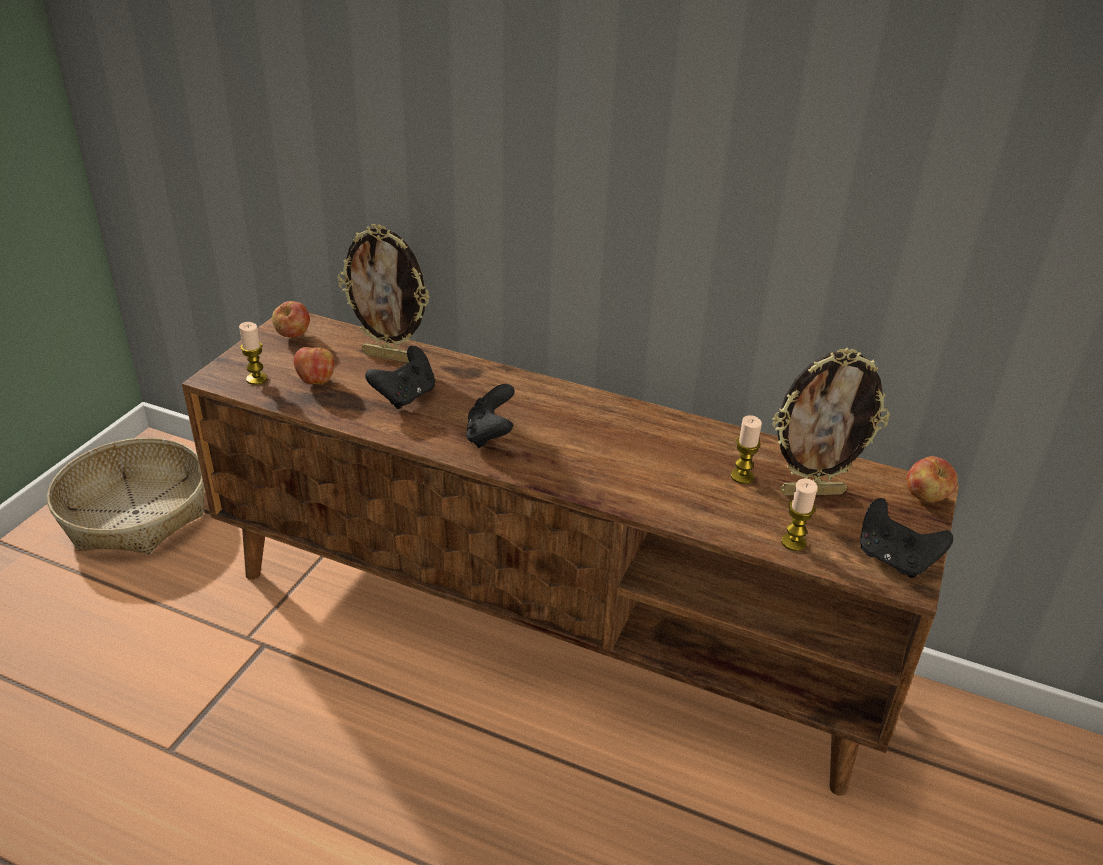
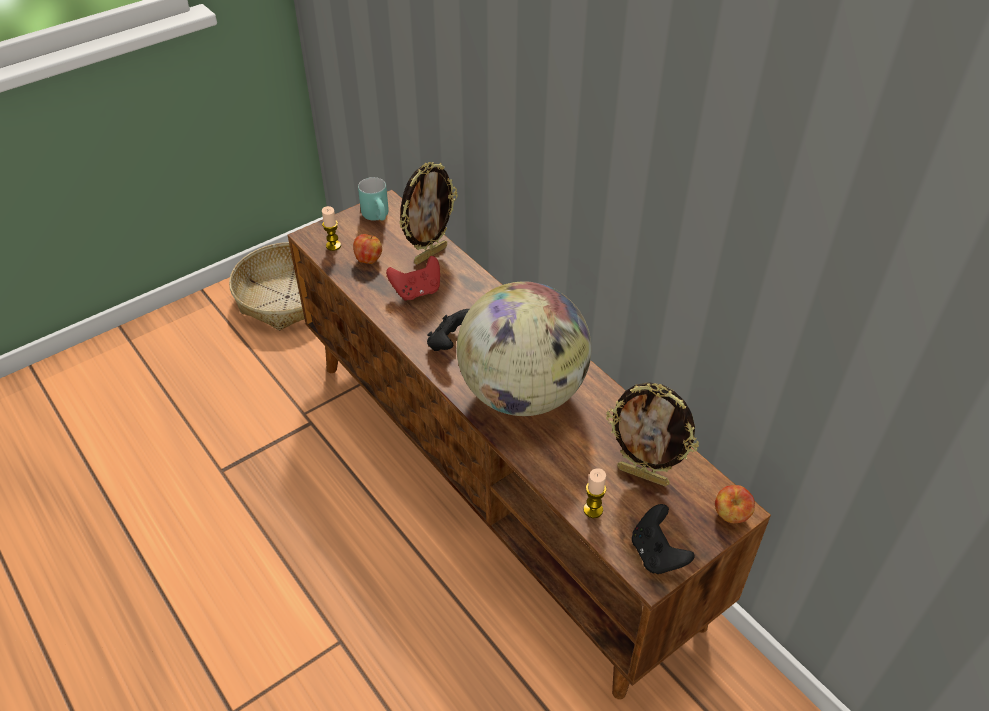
camera: 30 degrees right, 10 degrees up
apple [272,301,310,338] -> turquoise mug [358,177,389,221]
picture frame [337,224,430,363] -> picture frame turned 90 degrees counterclockwise [399,162,458,265]
black game controller [365,346,435,409] -> red game controller [386,256,440,301]
candle [731,415,762,484] -> none
none -> globe [457,281,591,416]

